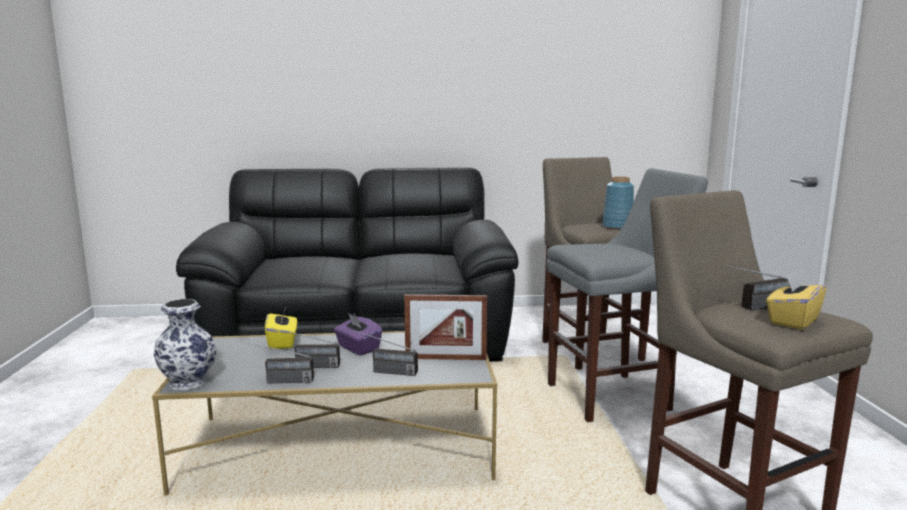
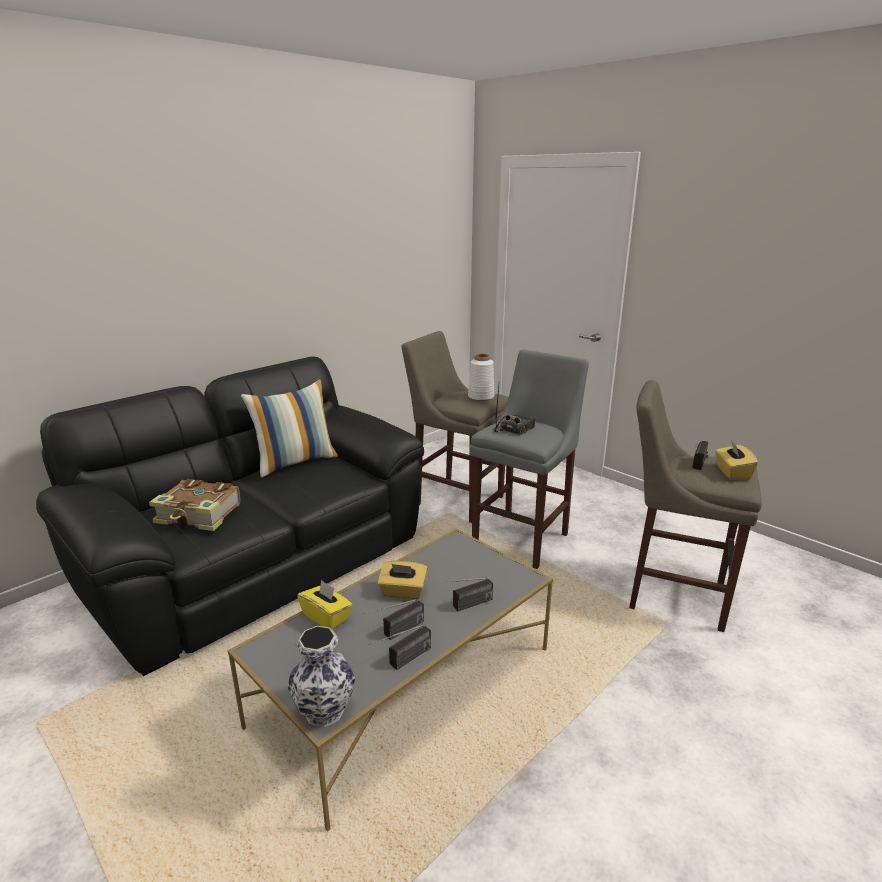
camera: 40 degrees left, 10 degrees up
purple tissue box [334,313,382,356] -> yellow tissue box [378,561,428,599]
picture frame [404,294,487,360] -> none
blue vase [602,176,634,230] -> white vase [468,353,494,401]
none -> book [149,479,240,531]
none -> pillow [241,379,338,478]
none -> radio [494,386,535,436]

